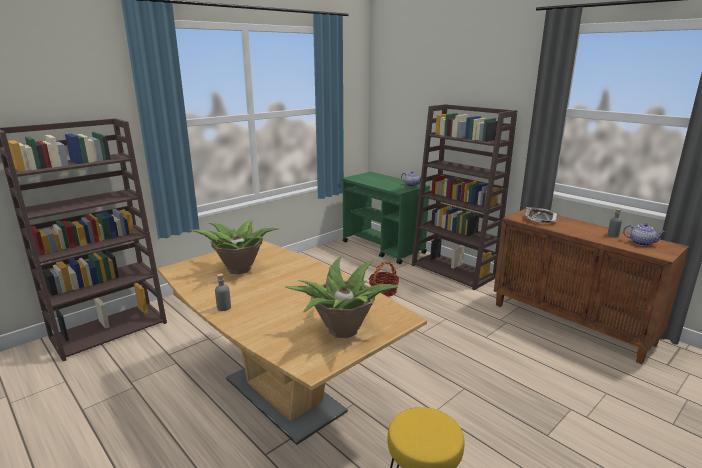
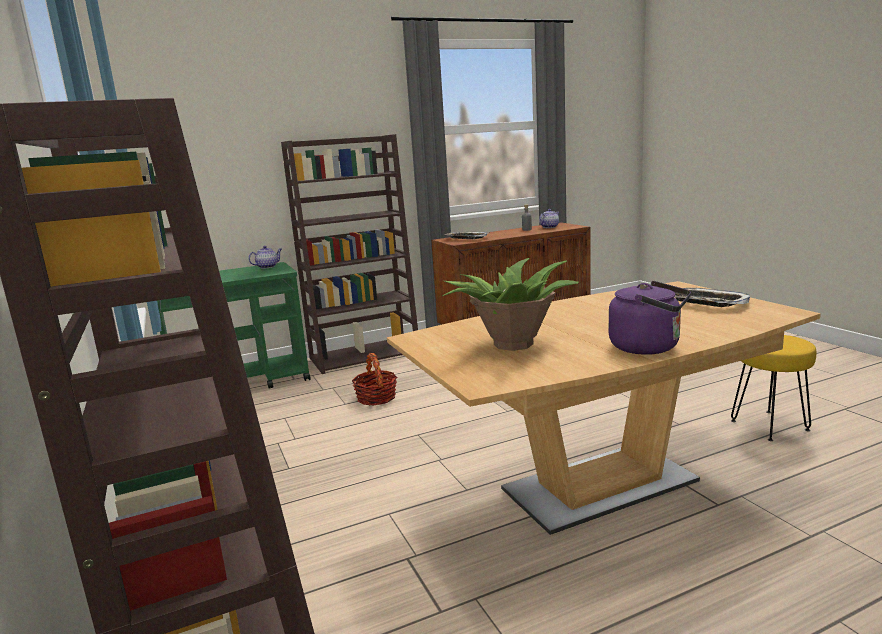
camera: 70 degrees left, 5 degrees down
grey bottle [215,274,231,311] -> purple kettle [609,281,691,355]
potted plant [285,256,398,338] -> tray [674,288,750,307]

